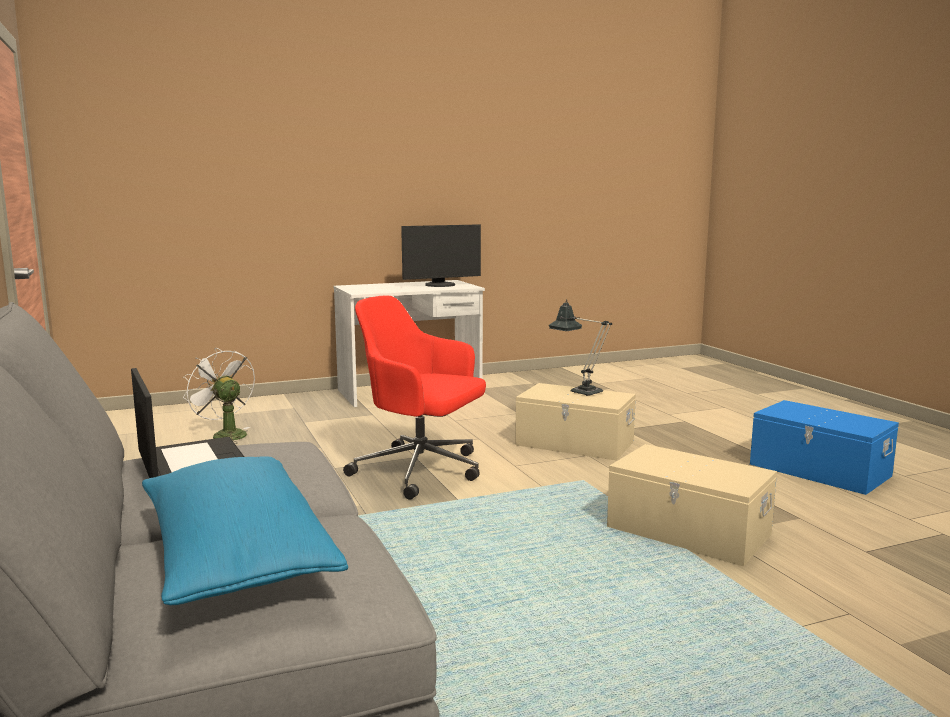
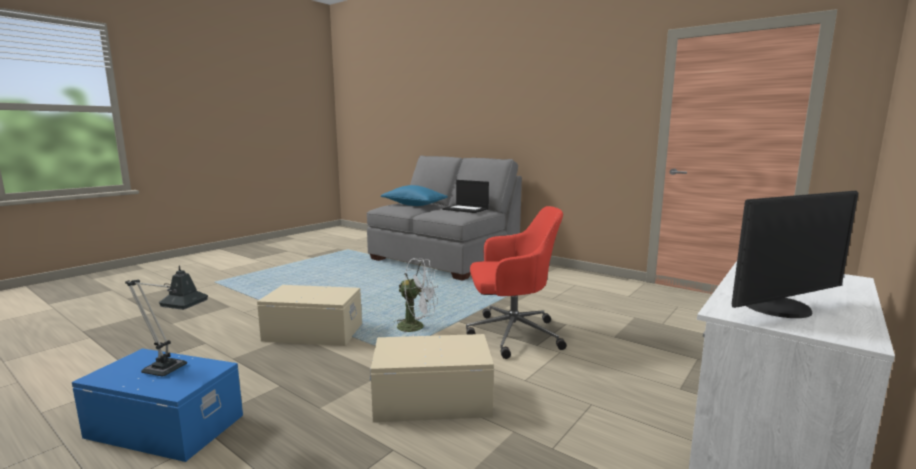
camera: 150 degrees right, 0 degrees up
white fan [183,348,255,444] -> white fan moved to [393,258,438,336]
monitor [401,224,481,287] -> monitor turned 150 degrees counterclockwise [732,191,859,318]
table lamp [549,299,612,396] -> table lamp moved to [125,265,208,377]

